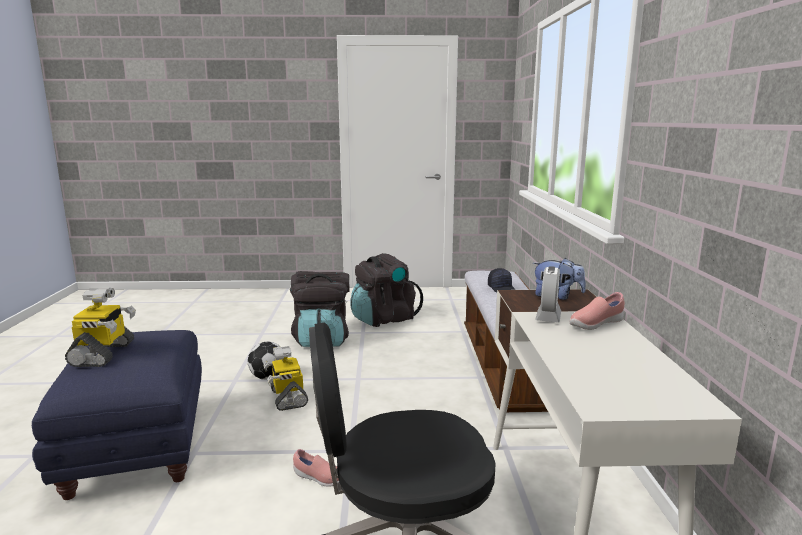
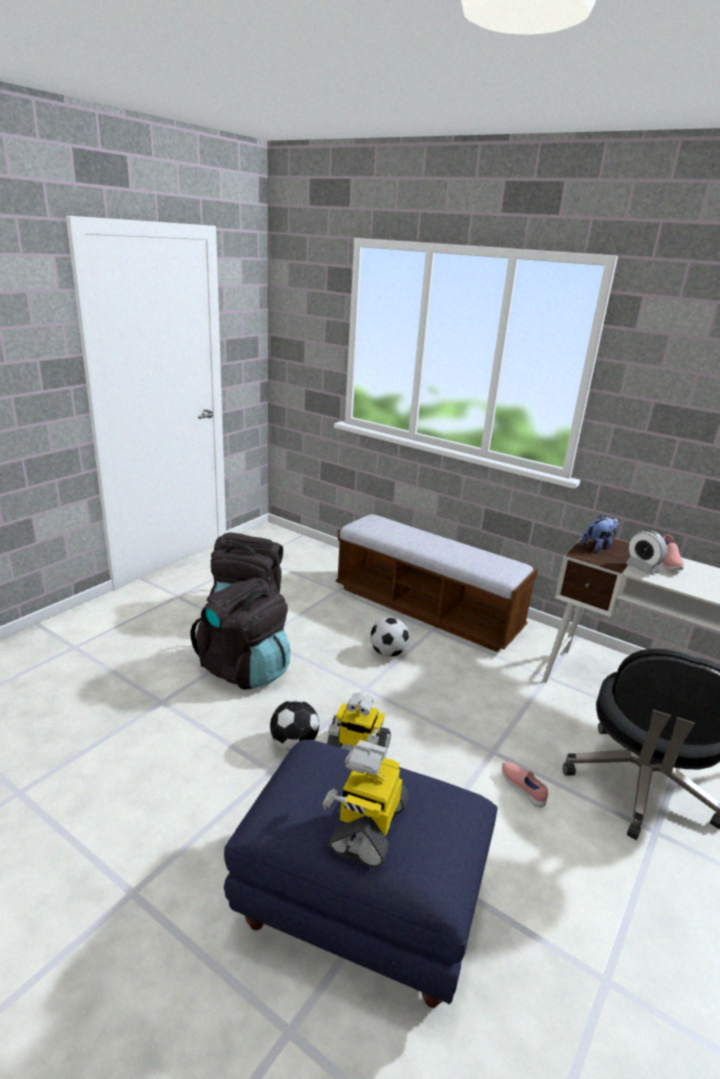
camera: 55 degrees left, 10 degrees up
toy robot [65,288,136,367] -> toy robot turned 105 degrees counterclockwise [323,740,409,868]
pink shoe [293,449,339,487] -> pink shoe turned 90 degrees counterclockwise [502,762,548,808]
black cap [488,268,515,293] -> none
none -> football [370,617,410,657]

